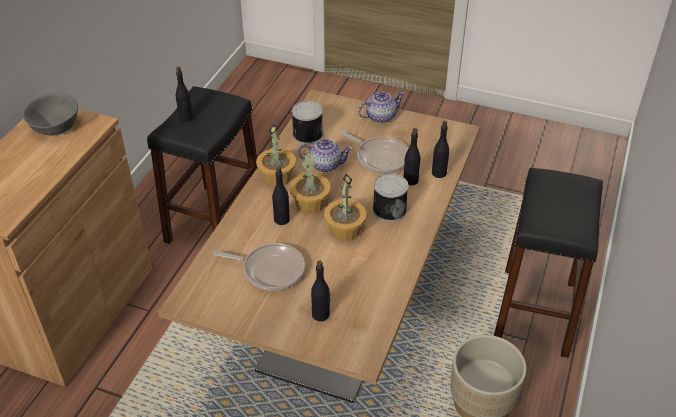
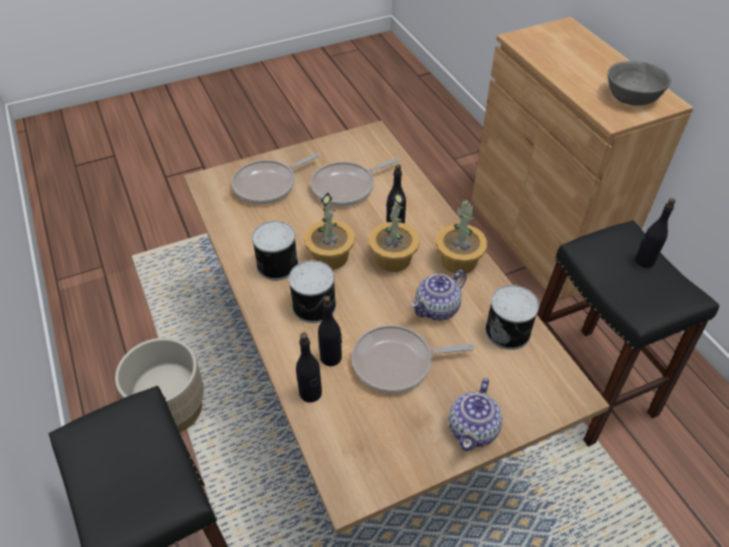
camera: 135 degrees right, 5 degrees up
black bottle [311,261,330,321] -> frying pan [232,153,319,204]
none -> can [252,221,298,280]

